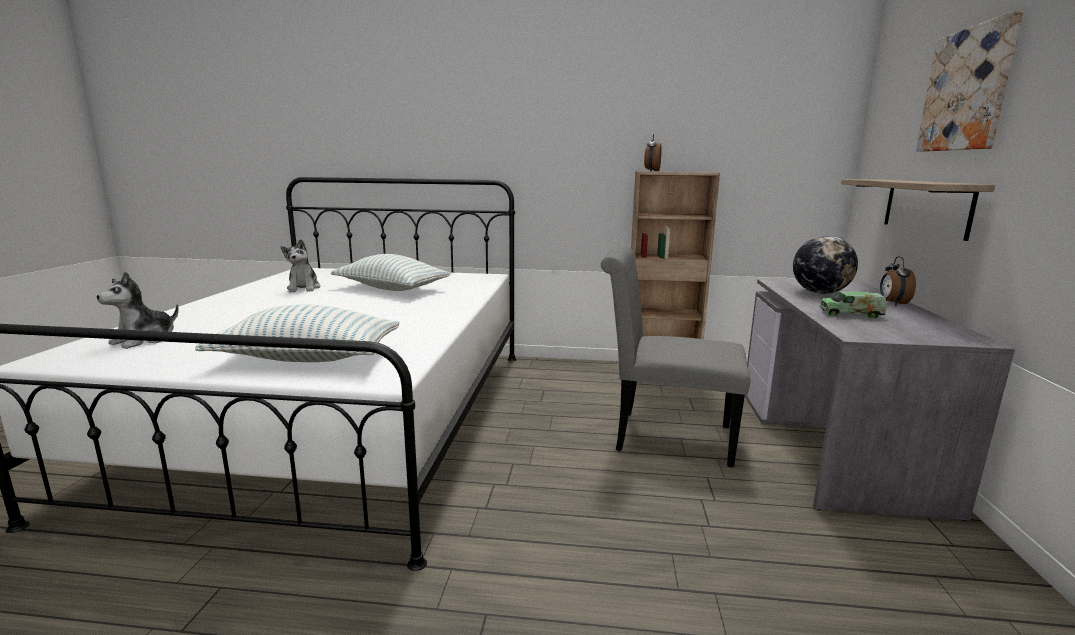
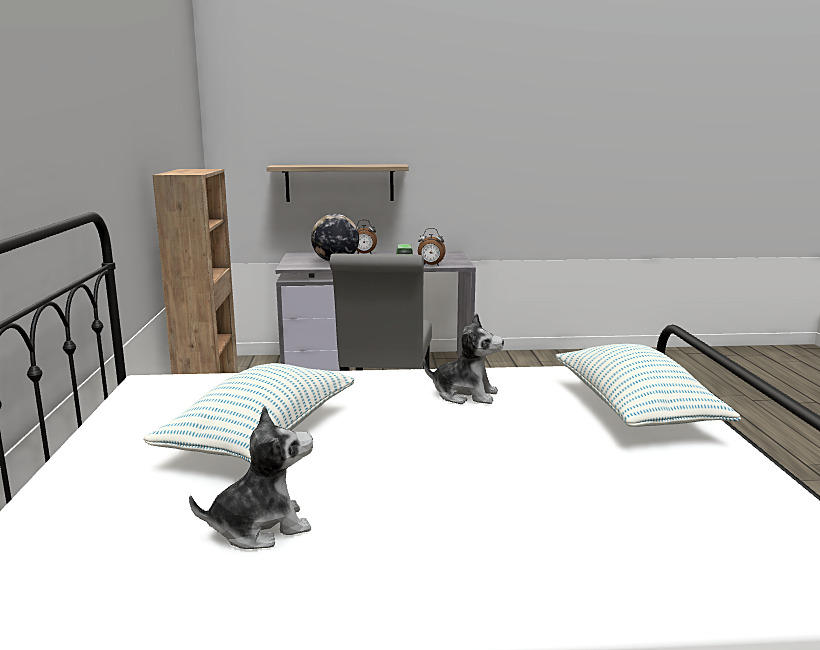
camera: 100 degrees left, 0 degrees up
plush toy [97,272,179,349] -> plush toy moved to [423,313,504,404]
alarm clock [644,133,662,171] -> alarm clock moved to [418,228,446,266]
picture [916,11,1023,152] -> none

